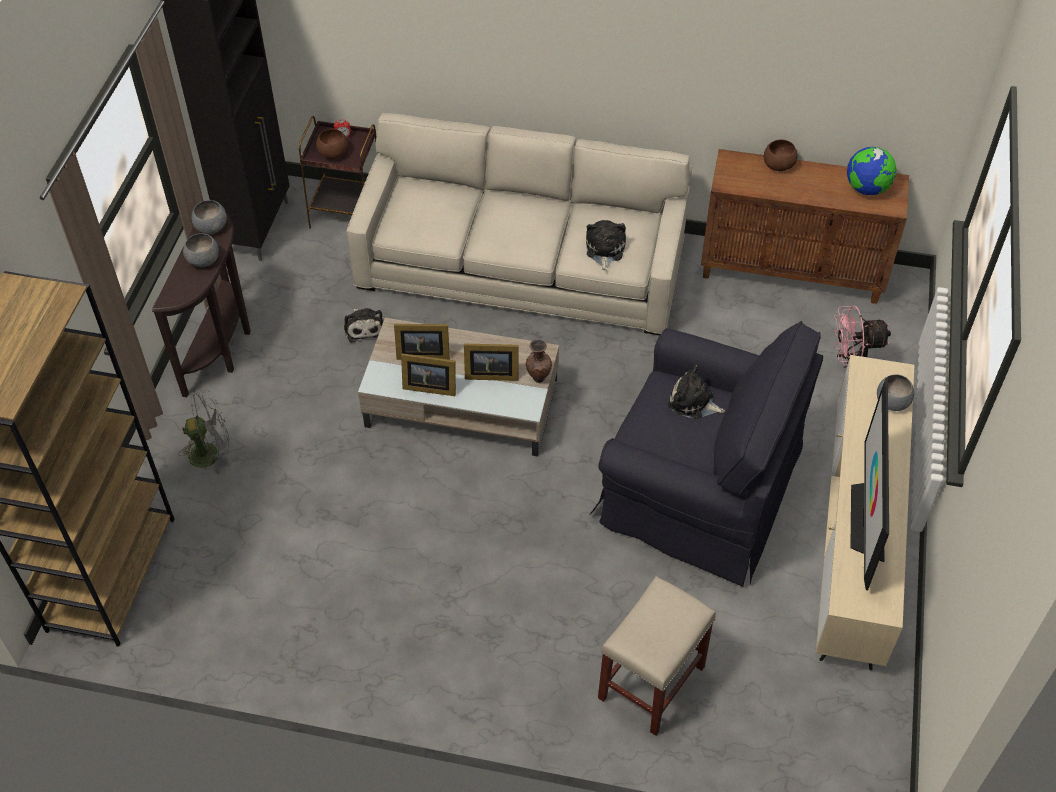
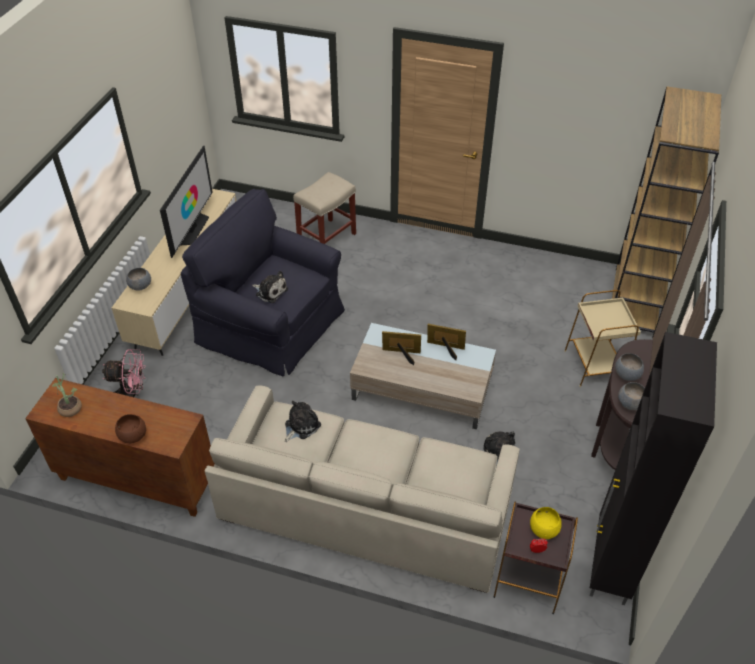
camera: 175 degrees left, 5 degrees down
grey fan [179,390,230,475] -> beige side table [564,290,641,387]
brown bowl [316,129,348,159] -> yellow bowl [530,507,562,539]
picture frame [394,324,450,360] -> none
brown vase [526,339,552,383] -> none
plush toy [586,220,626,271] -> plush toy turned 150 degrees counterclockwise [285,401,321,442]
globe [847,147,897,195] -> potted plant [52,373,82,417]

